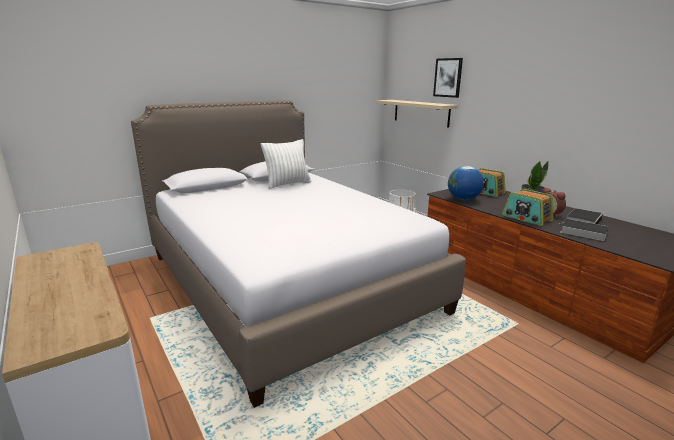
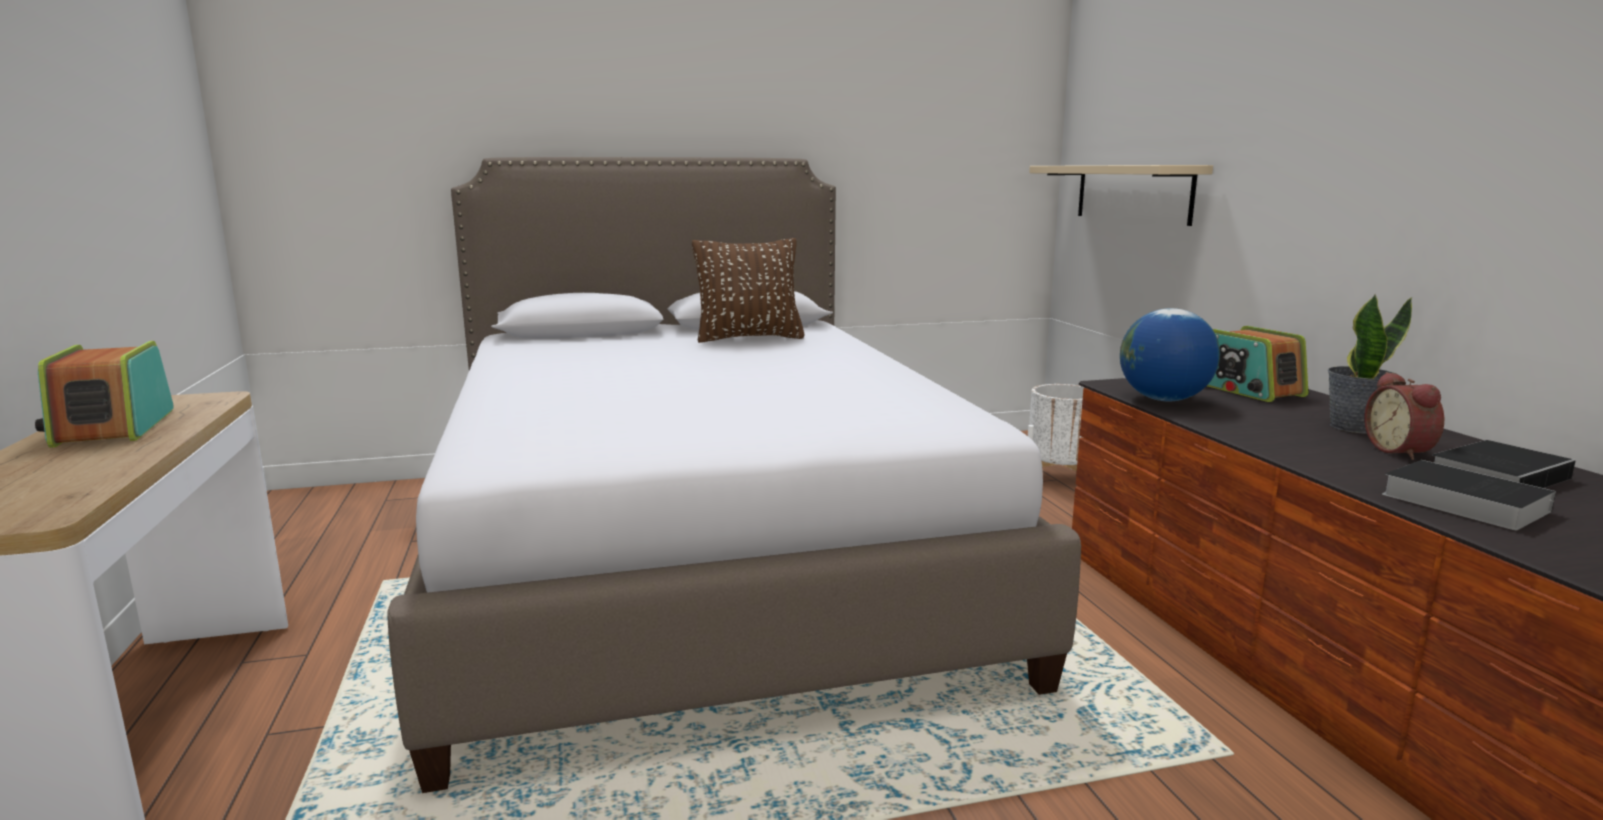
camera: 20 degrees right, 5 degrees down
white pillow [261,139,311,189] -> brown pillow [692,238,805,343]
picture [433,58,463,98] -> none
radio [502,189,553,226] -> radio moved to [35,341,173,448]

